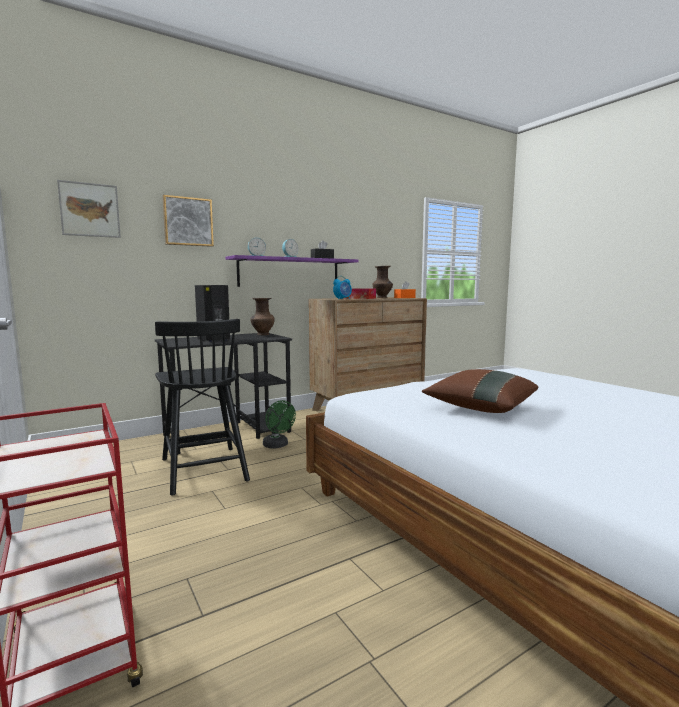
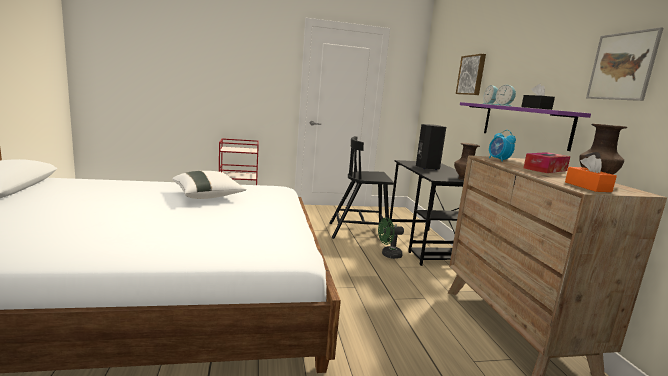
camera: 110 degrees right, 5 degrees up
picture [57,180,121,238] -> picture moved to [586,27,663,101]
brown pillow [422,369,538,413] -> white pillow [172,171,247,199]

